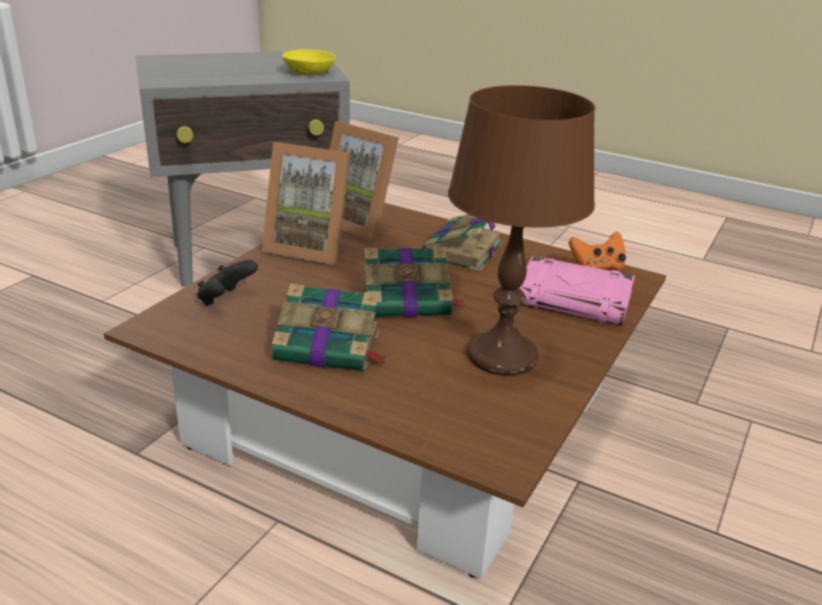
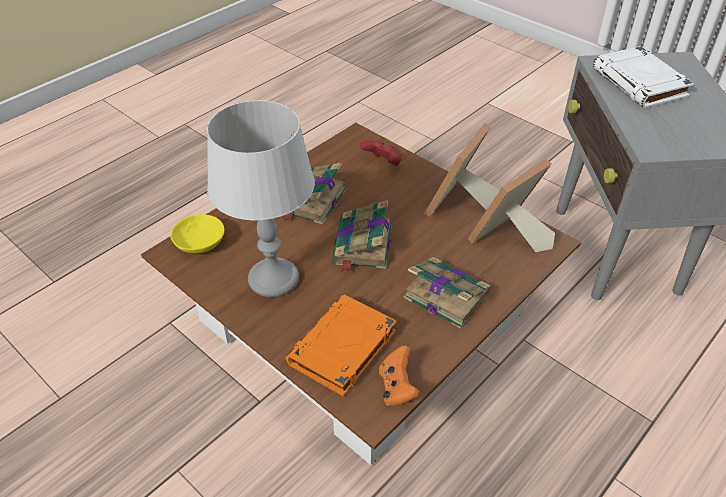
camera: 105 degrees right, 15 degrees up
black game controller [197,260,258,306] -> red game controller [360,140,402,166]
yellow bowl [282,49,335,75] -> yellow bowl moved to [170,214,225,253]
brown table lamp [448,85,595,376] -> grey table lamp [207,100,315,297]
pink book [520,256,635,325] -> orange book [286,294,397,396]
none -> white book [593,46,694,108]

